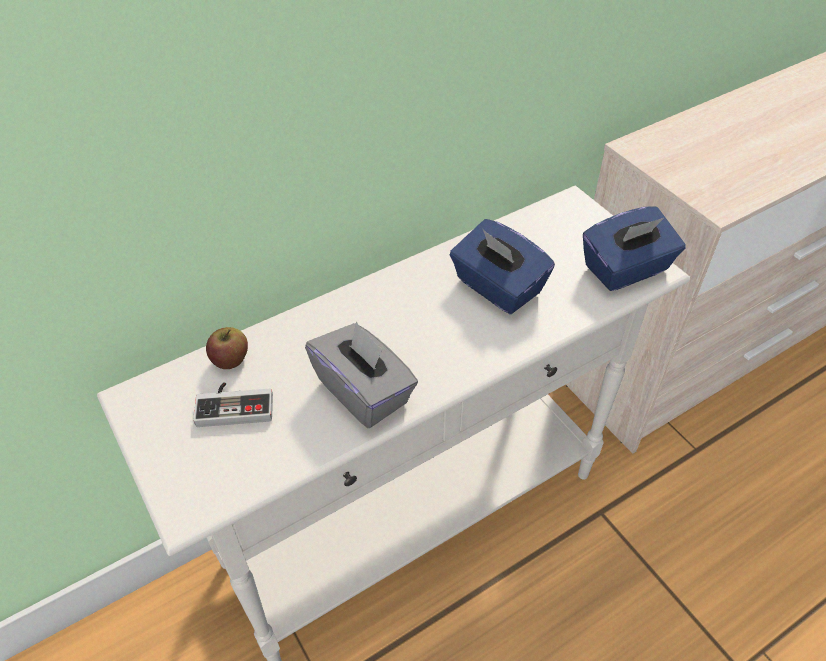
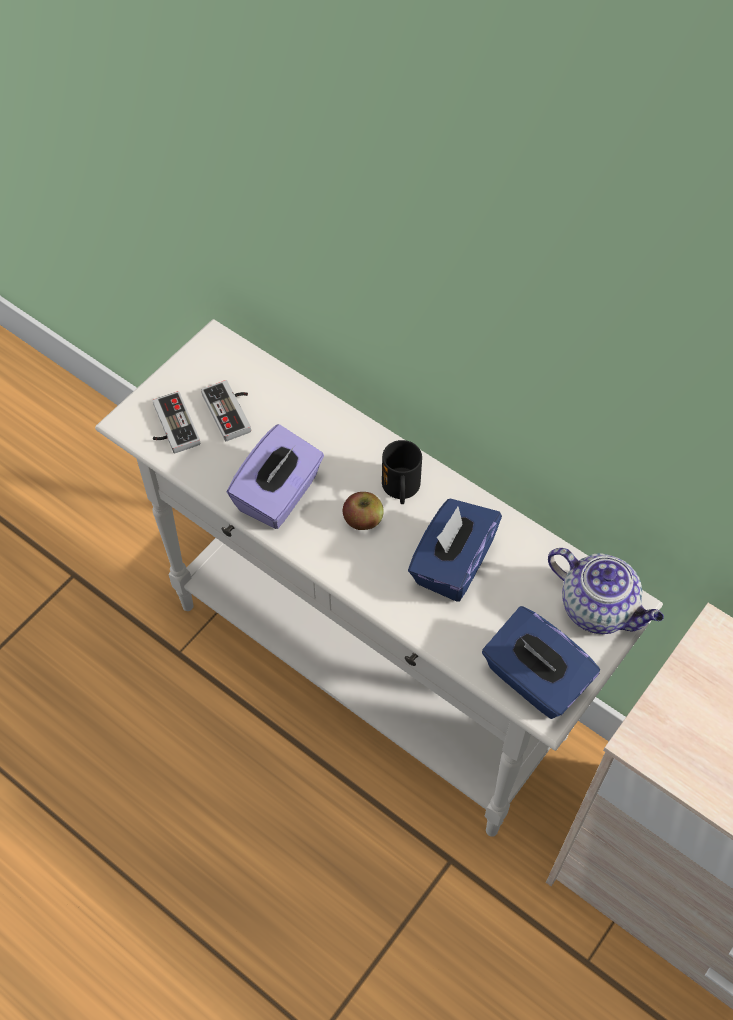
camera: 70 degrees right, 10 degrees up
apple [206,327,248,369] -> apple moved to [343,492,384,530]
grey tissue box [305,321,418,428] -> purple tissue box [227,424,324,529]
none -> game controller [152,391,200,453]
none -> black mug [382,440,422,504]
none -> teapot [548,548,664,634]

